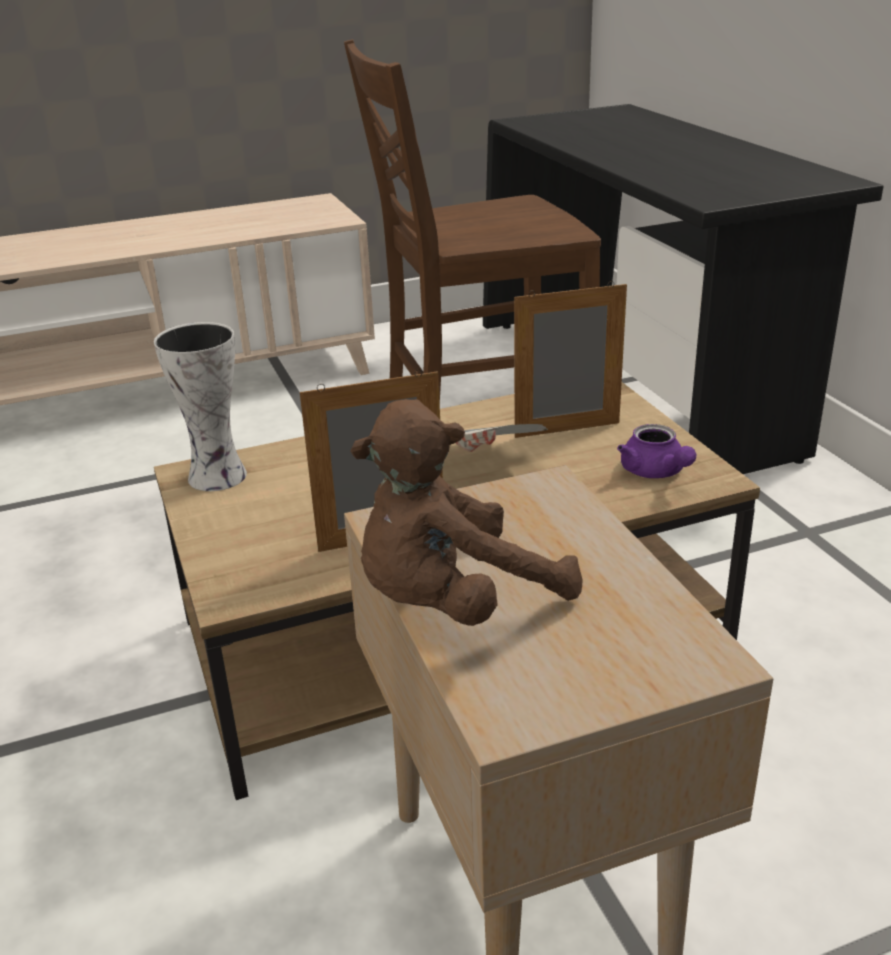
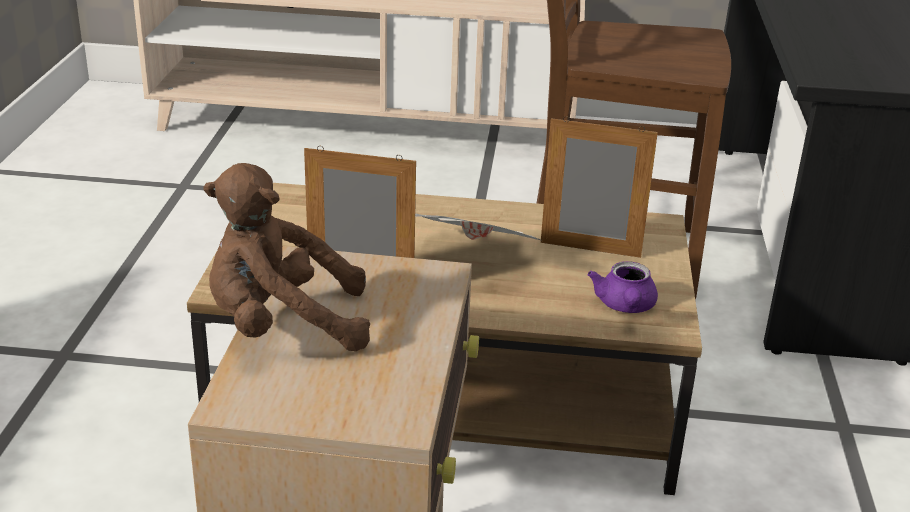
camera: 25 degrees right, 0 degrees up
vase [154,322,247,491] -> none

